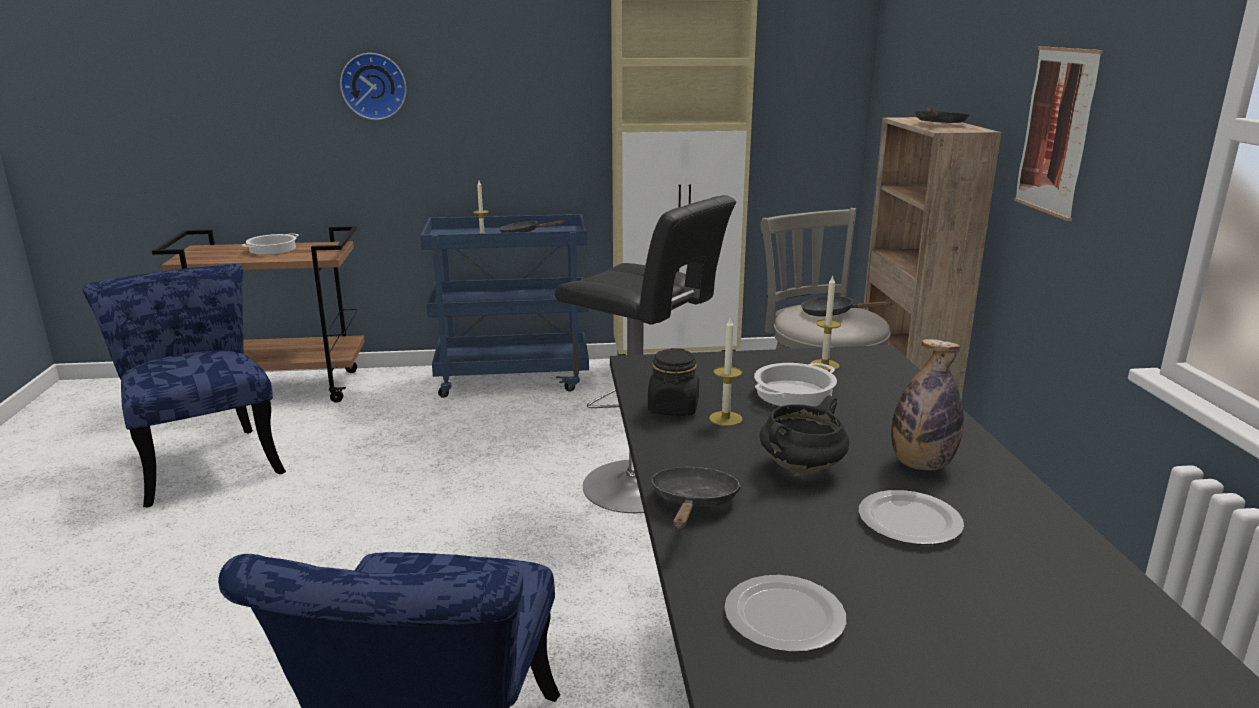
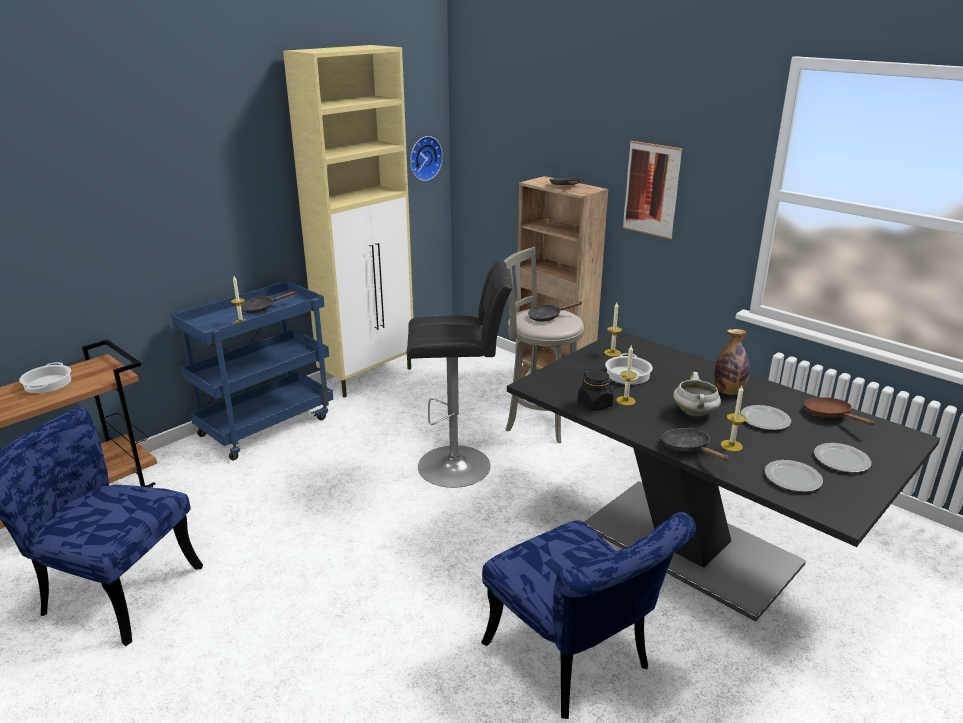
camera: 40 degrees left, 5 degrees up
wall clock [340,53,406,120] -> wall clock moved to [410,136,443,181]
black cooking pot [760,395,849,474] -> white cooking pot [673,372,721,416]
none -> candle [721,386,746,452]
none -> brown frying pan [804,397,875,425]
none -> plate [814,443,871,473]

